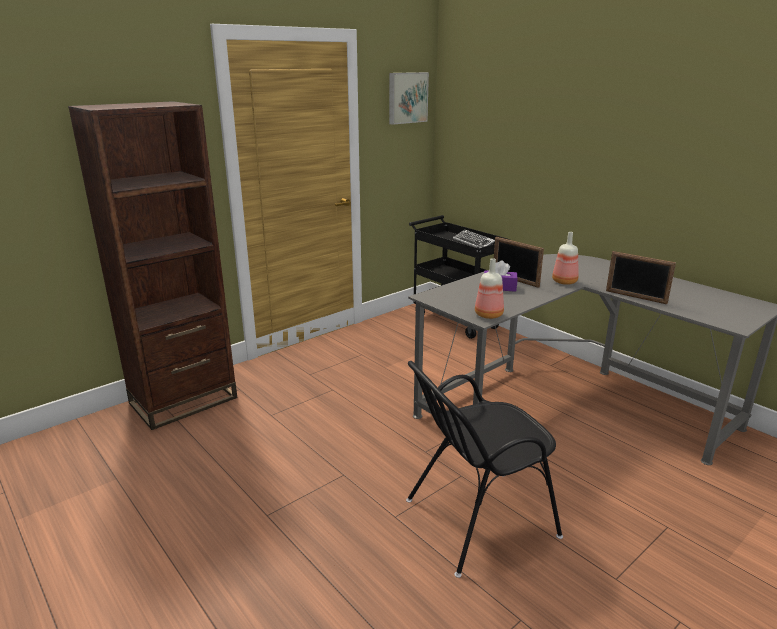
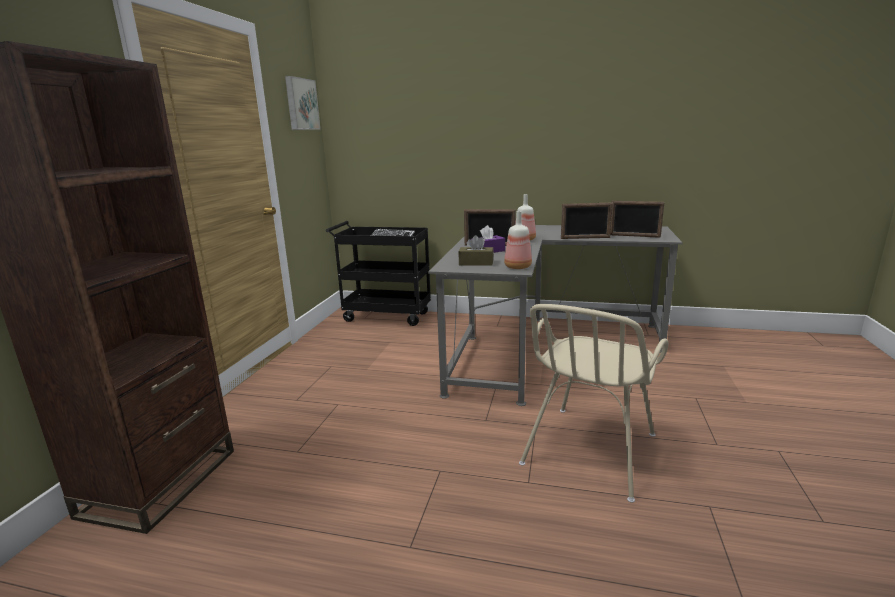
camera: 35 degrees left, 5 degrees down
black chair [406,361,563,578] -> beige chair [519,304,668,503]
none -> brown tissue box [458,235,494,266]
none -> picture frame [610,201,665,238]

